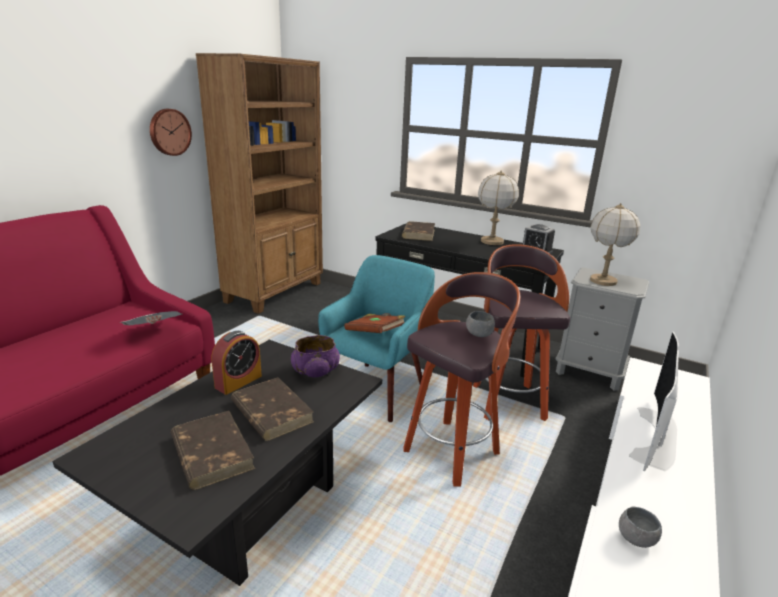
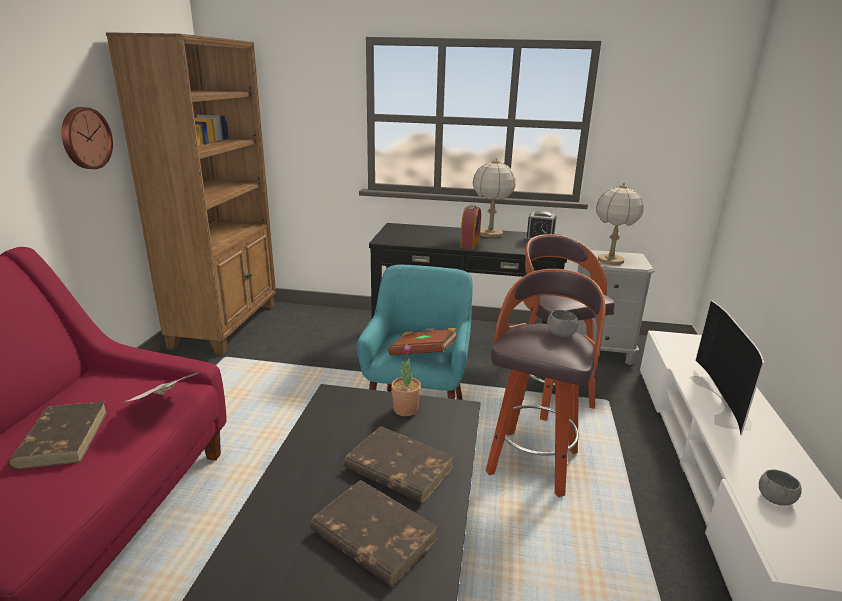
camera: 20 degrees left, 0 degrees up
alarm clock [211,331,262,395] -> alarm clock moved to [460,205,481,249]
purple bowl [291,335,340,377] -> potted plant [391,344,421,416]
brown book [402,221,435,241] -> brown book moved to [8,401,108,469]

